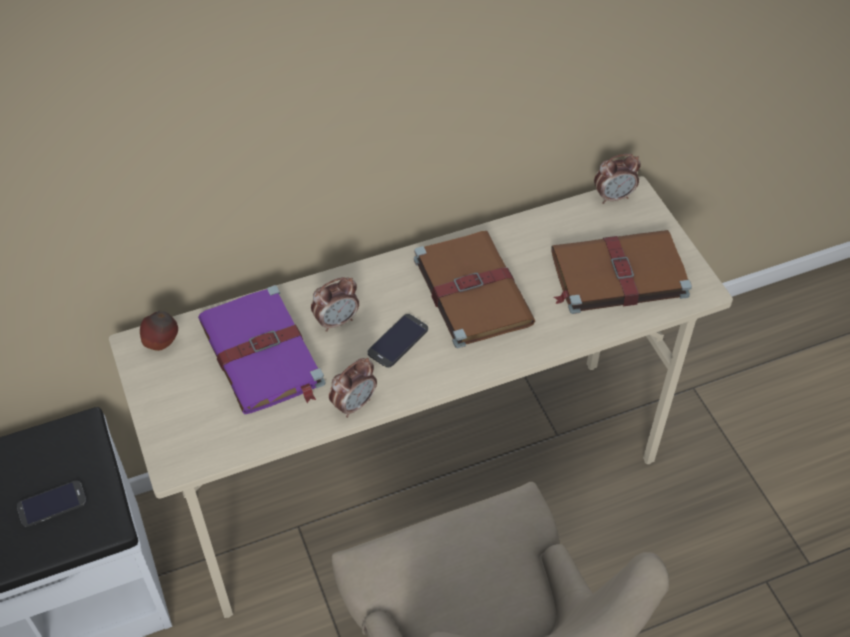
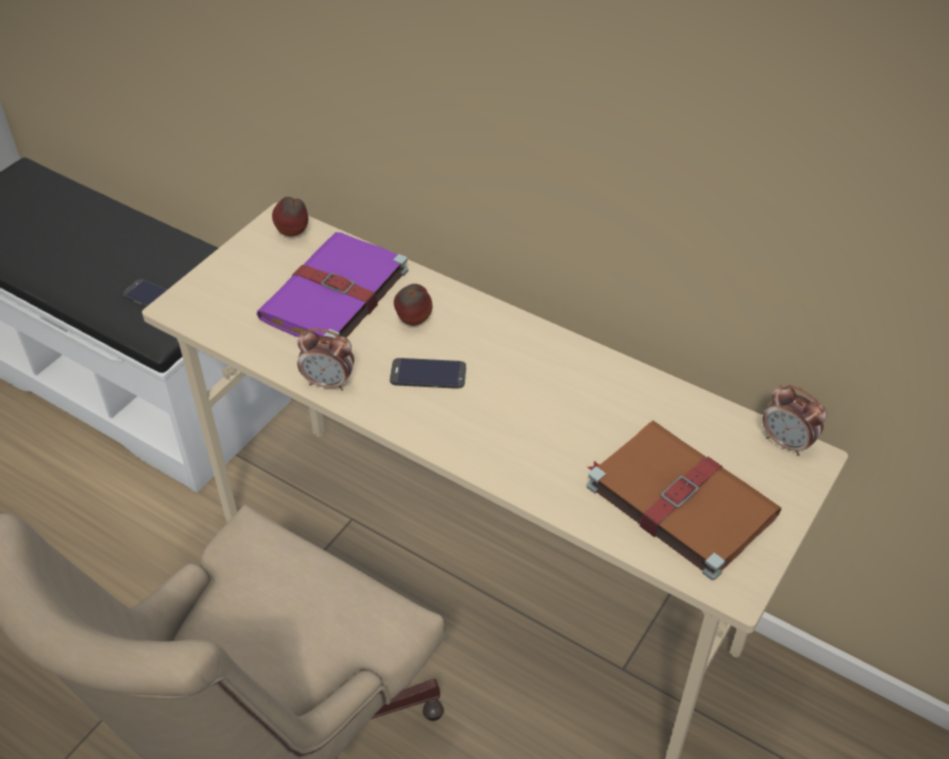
camera: 55 degrees right, 5 degrees down
alarm clock [311,277,359,332] -> apple [394,284,432,326]
brown book [414,231,535,348] -> none

